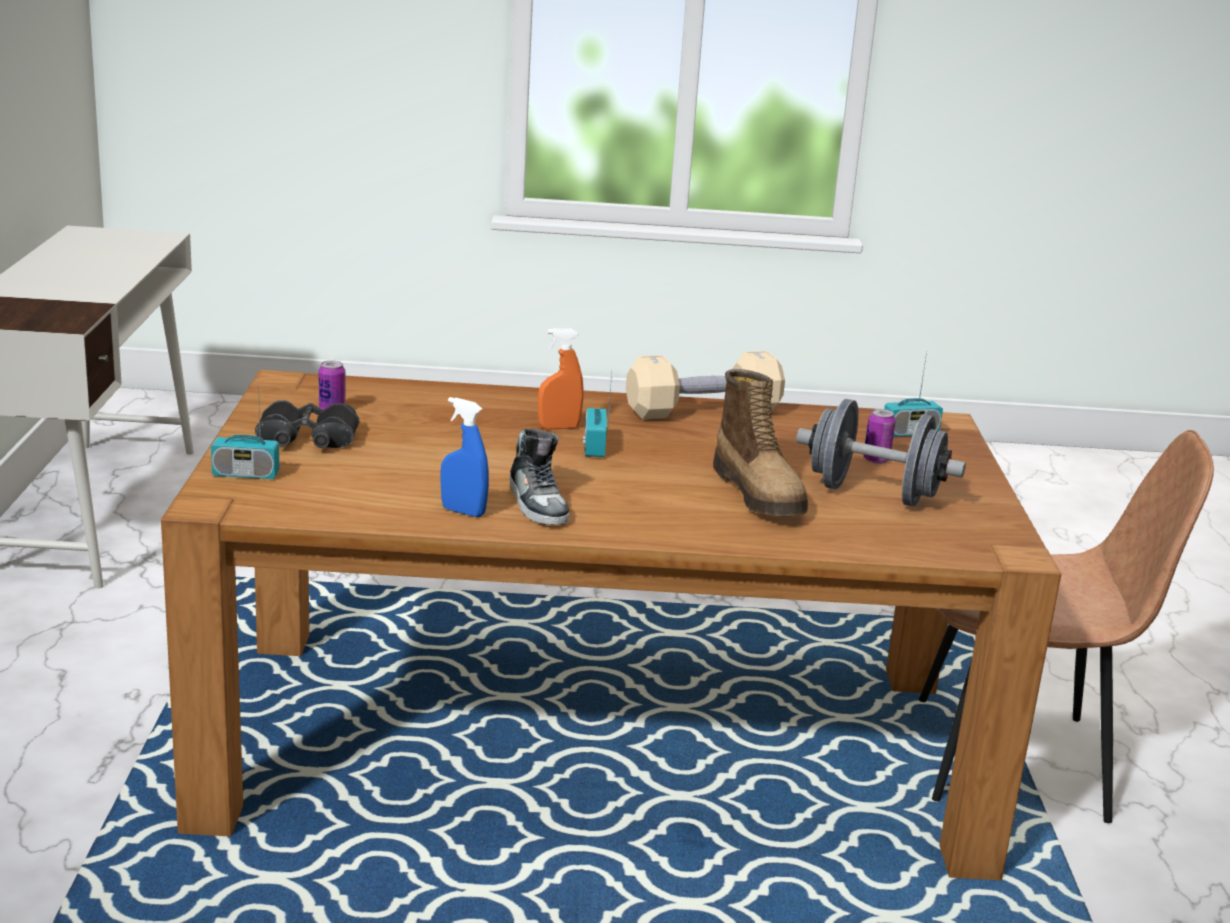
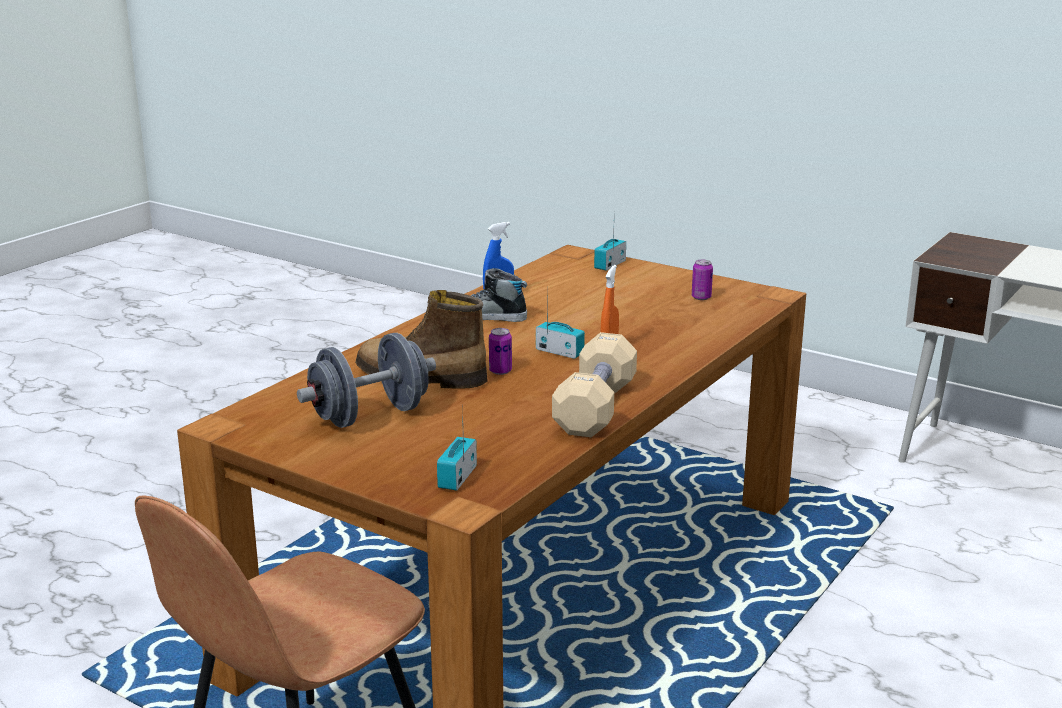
camera: 125 degrees right, 0 degrees up
black binoculars [255,400,359,448] -> none
can [863,409,896,464] -> can moved to [489,328,512,375]

